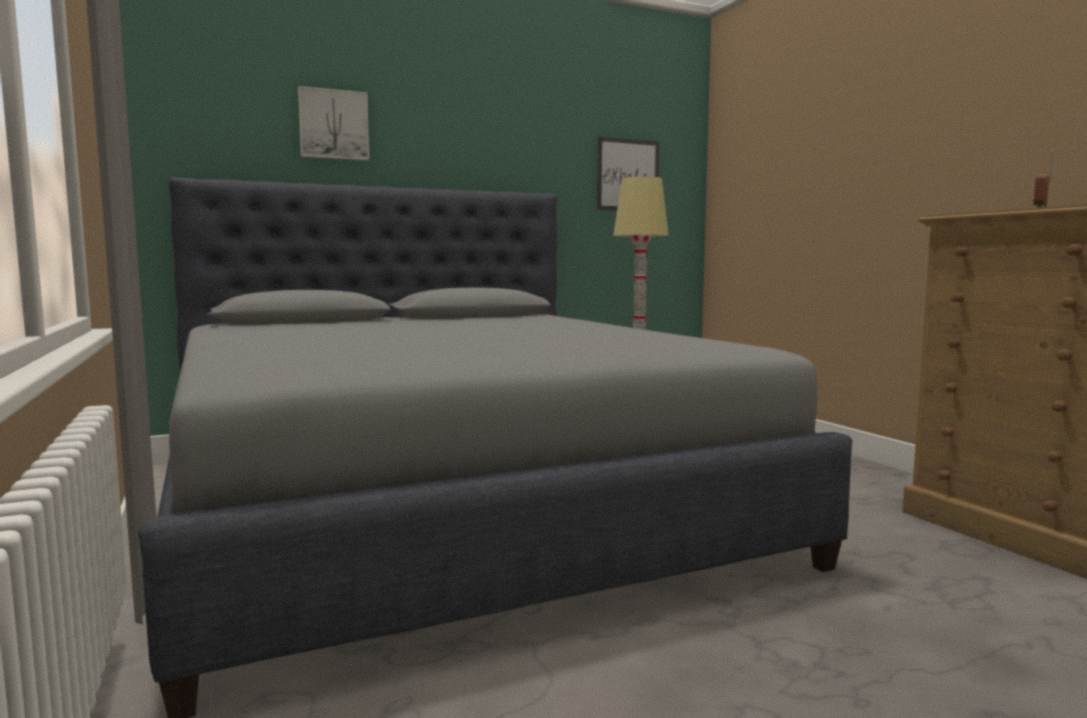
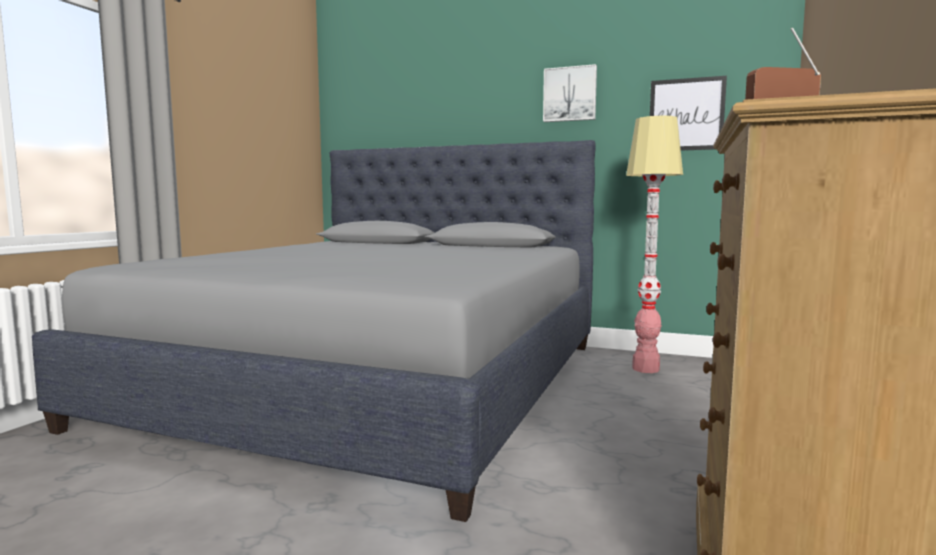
camera: 45 degrees right, 0 degrees up
picture [298,86,369,161] -> picture moved to [543,64,597,122]

